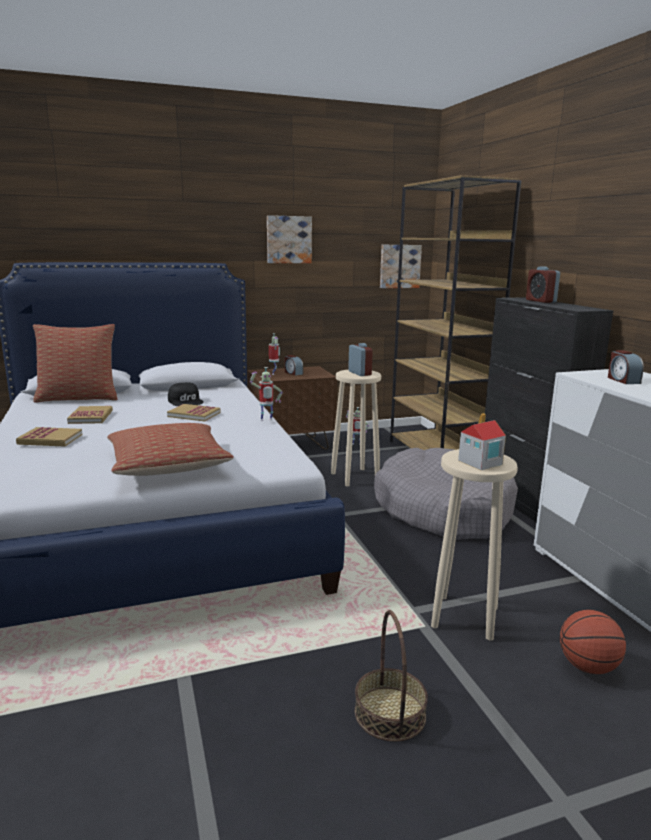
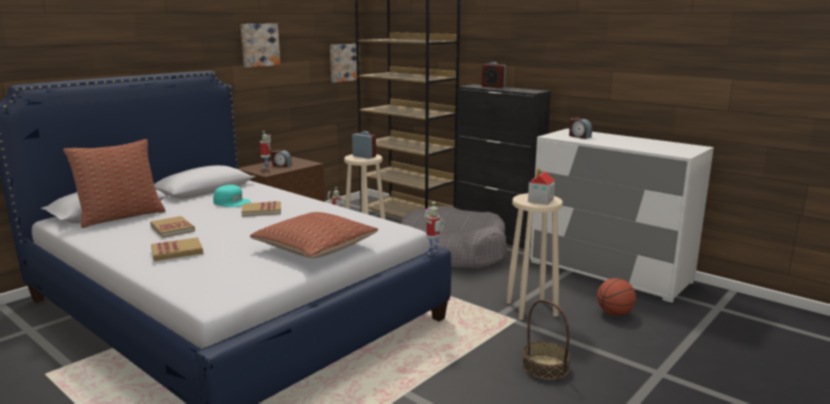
camera: 30 degrees left, 0 degrees up
black cap [168,382,203,406] -> turquoise cap [213,185,251,207]
toy robot [250,367,283,421] -> toy robot moved to [424,202,445,254]

